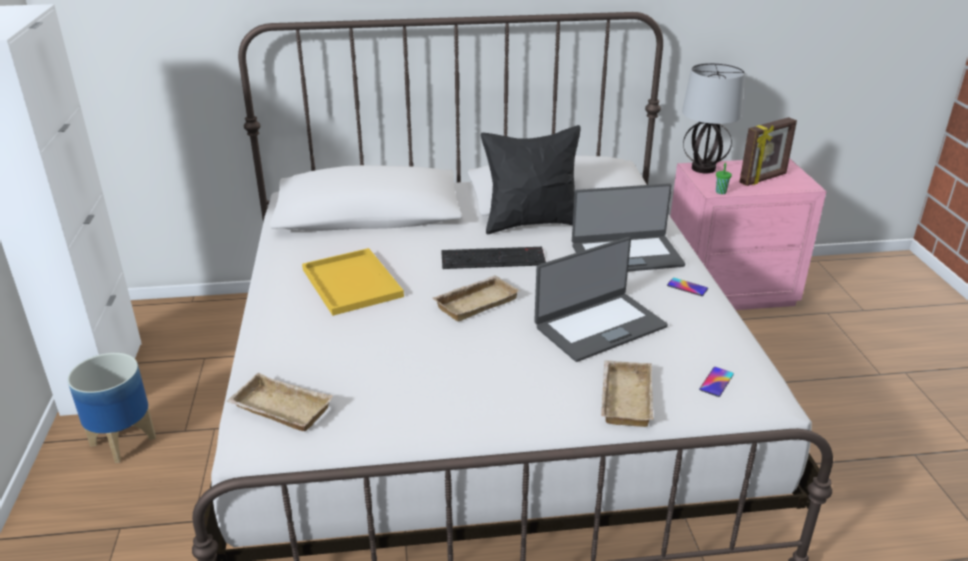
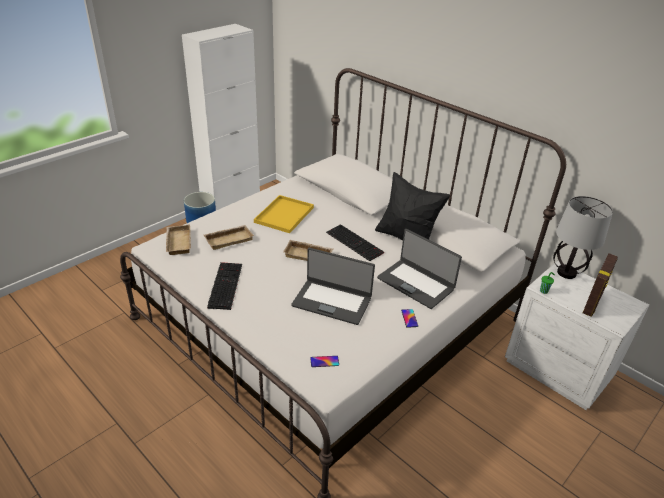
camera: 50 degrees right, 5 degrees up
beige tray [601,360,654,427] -> beige tray moved to [204,225,254,250]
pink nightstand [670,158,827,310] -> white nightstand [505,261,650,410]
picture frame [739,117,797,186] -> picture frame turned 75 degrees counterclockwise [583,253,618,316]
none -> keyboard [207,262,242,310]

